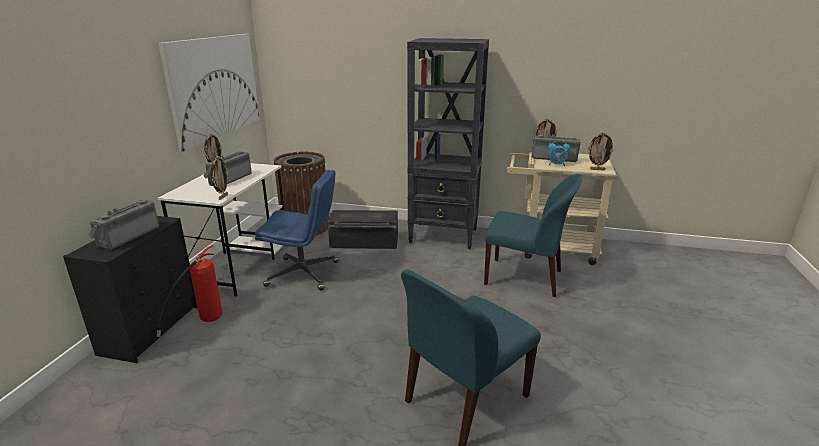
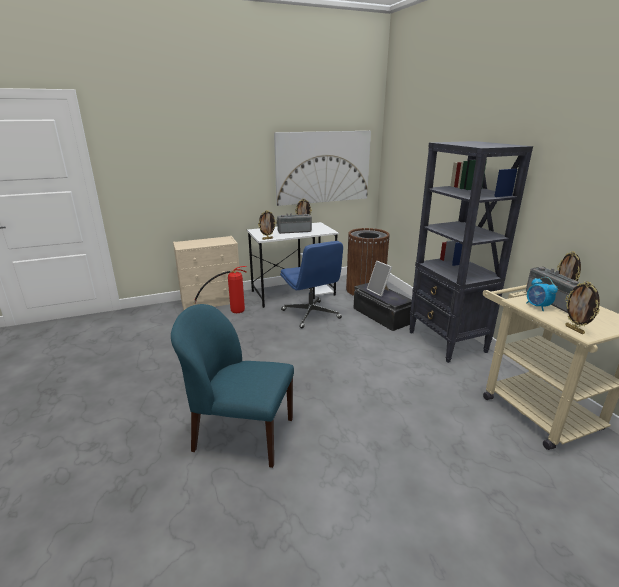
camera: 55 degrees right, 0 degrees up
black dresser [63,216,197,363] -> beige dresser [173,236,240,310]
radio [89,200,159,250] -> none
blue chair [484,174,583,297] -> none
none -> picture frame [367,261,392,297]

